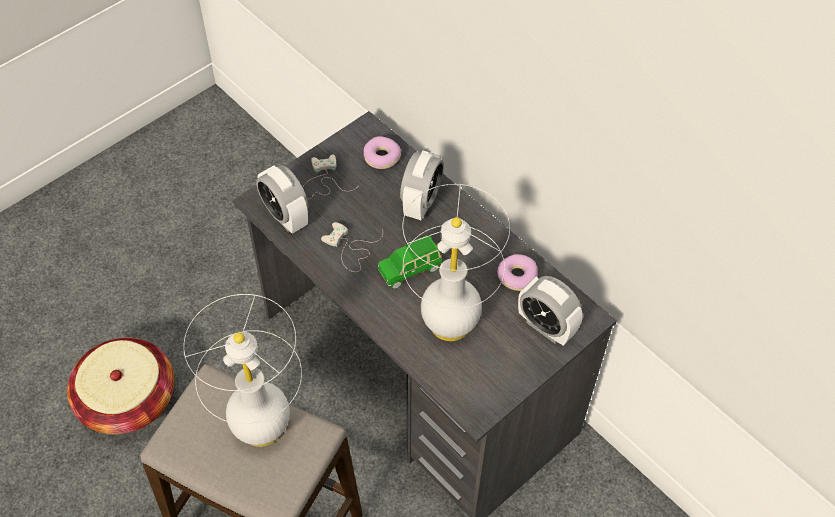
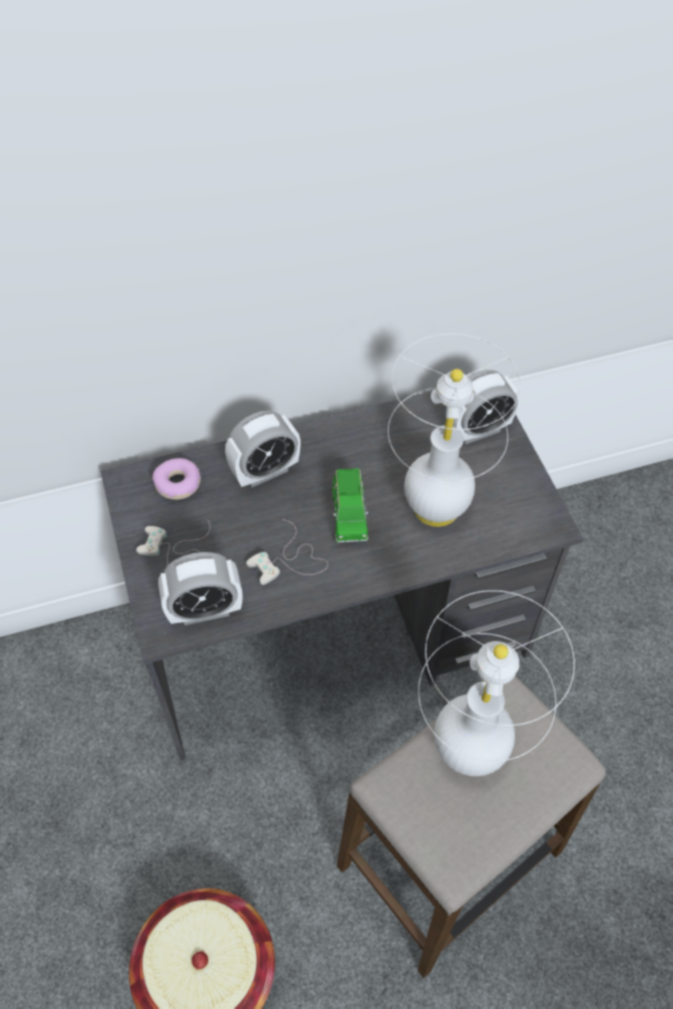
camera: 65 degrees left, 0 degrees up
alarm clock [400,151,444,220] -> alarm clock turned 105 degrees clockwise [225,411,300,487]
donut [497,254,537,291] -> none

